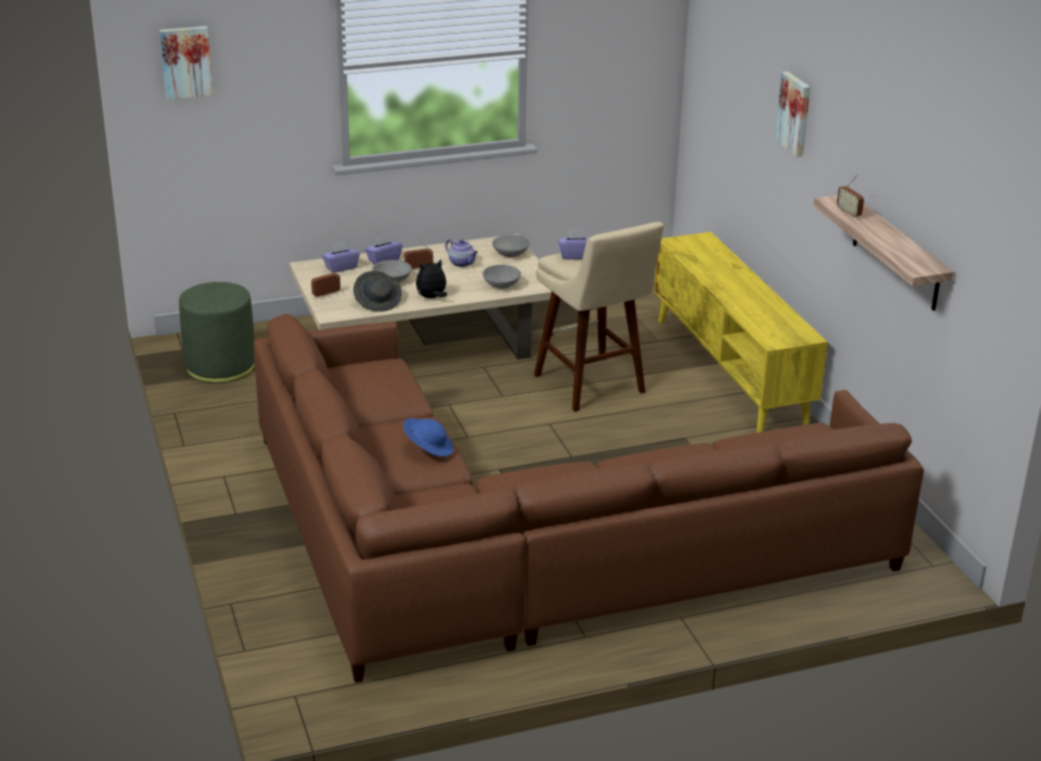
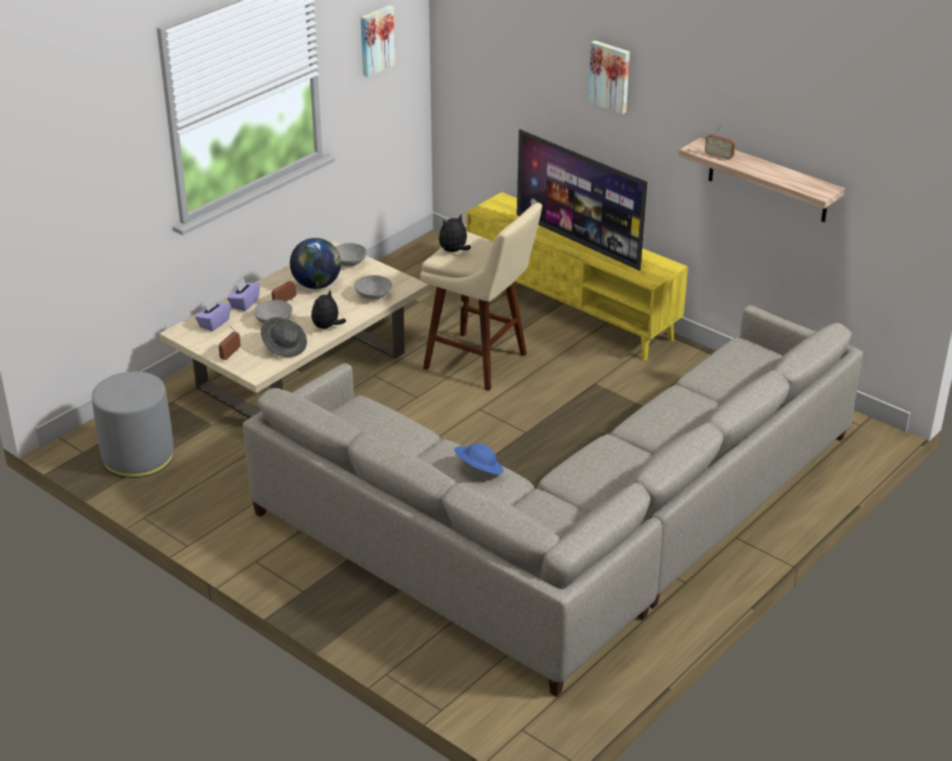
camera: 30 degrees left, 5 degrees up
picture [160,26,213,100] -> picture moved to [361,5,395,77]
green ottoman [179,282,255,383] -> grey ottoman [92,372,174,478]
brown sofa [254,314,924,683] -> grey sofa [243,305,863,697]
teapot [445,239,478,267] -> globe [290,238,341,289]
purple tissue box [558,229,589,260] -> plush toy [439,214,471,252]
none -> television [517,129,647,271]

